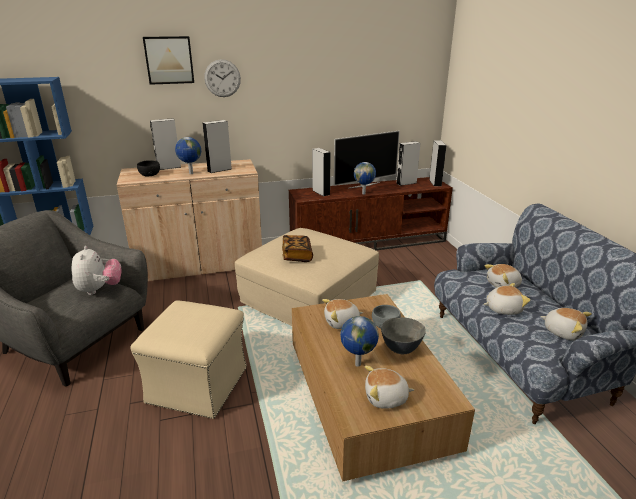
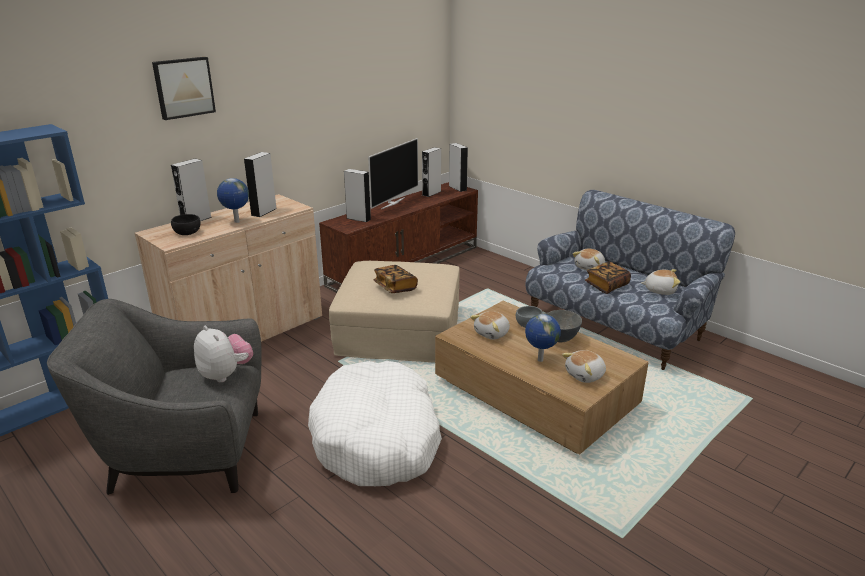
camera: 30 degrees left, 0 degrees up
beige ottoman [130,300,247,419] -> white dog bed [308,361,442,486]
wall clock [204,59,241,97] -> none
globe [354,162,376,194] -> none
plush toy [484,283,531,315] -> book [585,261,631,294]

